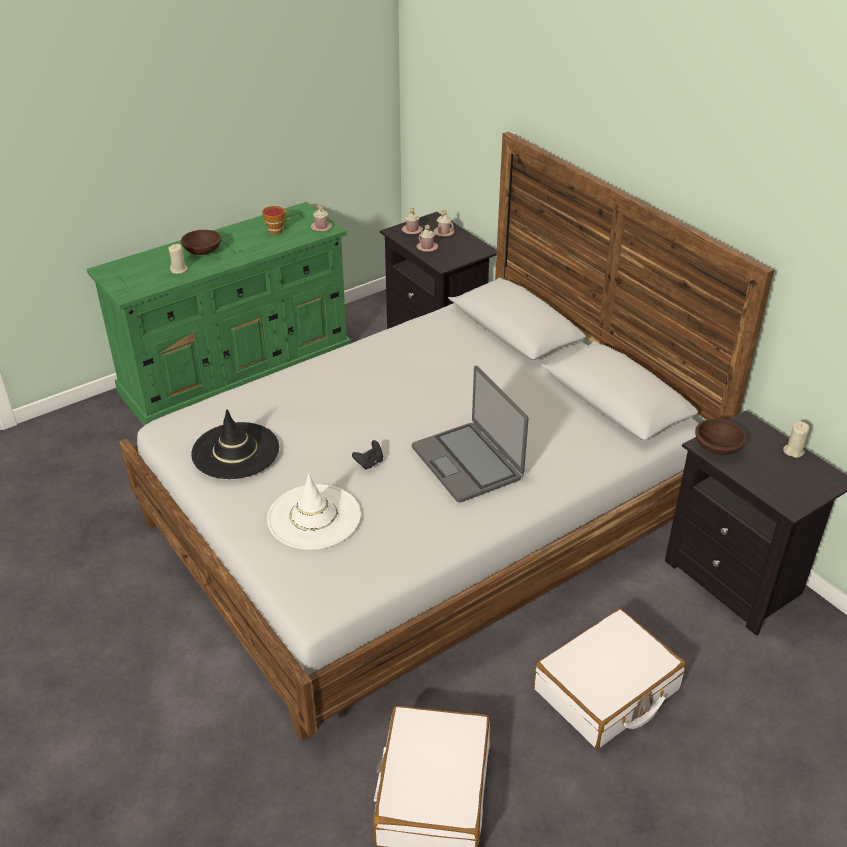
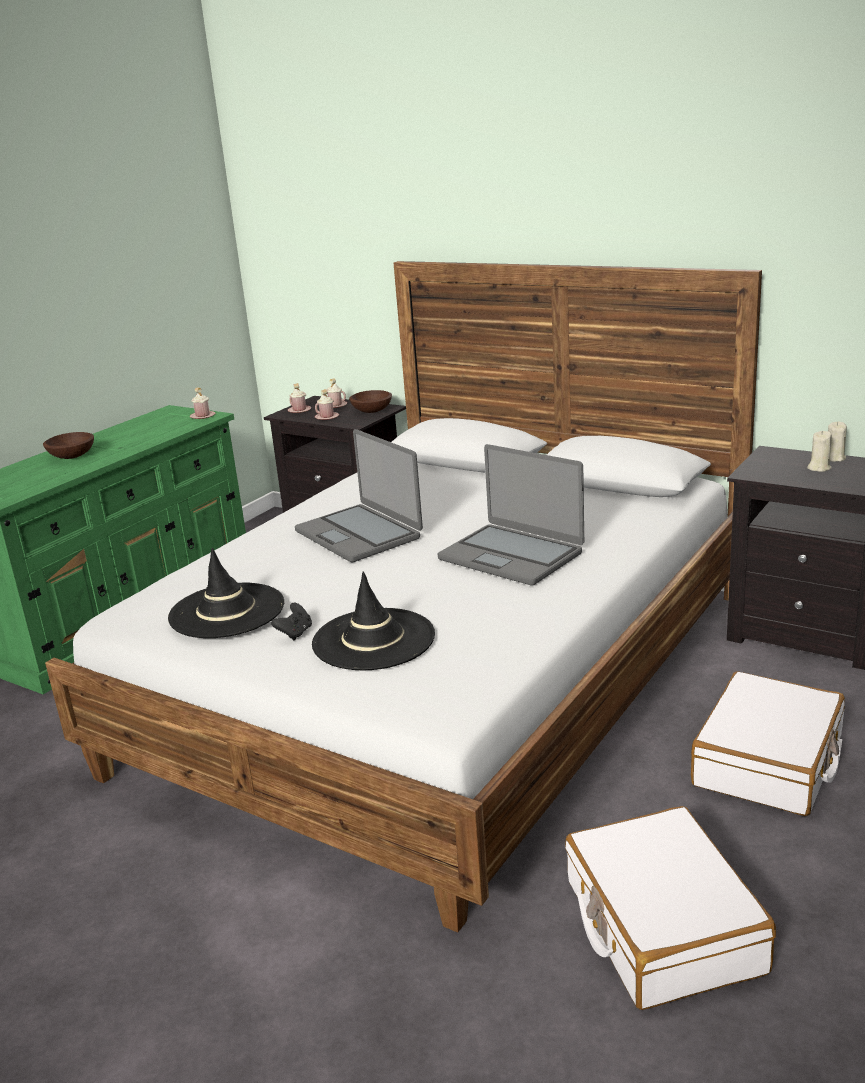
camera: 20 degrees left, 15 degrees down
beige candle [168,244,188,274] -> beige candle moved to [807,431,832,472]
cup [262,206,290,234] -> none
white hat [267,473,361,550] -> black hat [312,571,435,670]
black game controller [352,440,383,470] -> black game controller moved to [271,603,312,640]
brown bowl [695,419,747,455] -> brown bowl moved to [349,390,392,413]
none -> laptop [295,429,423,562]

